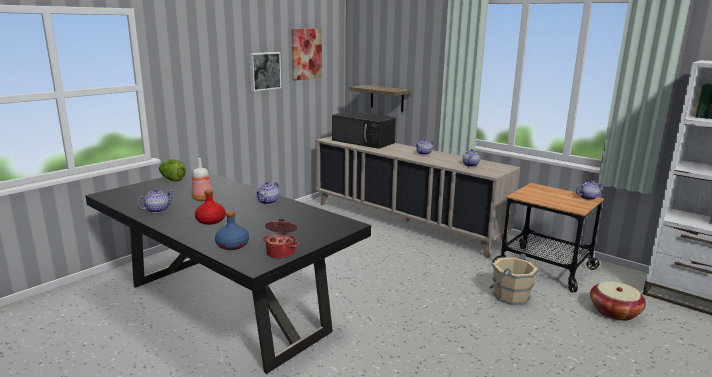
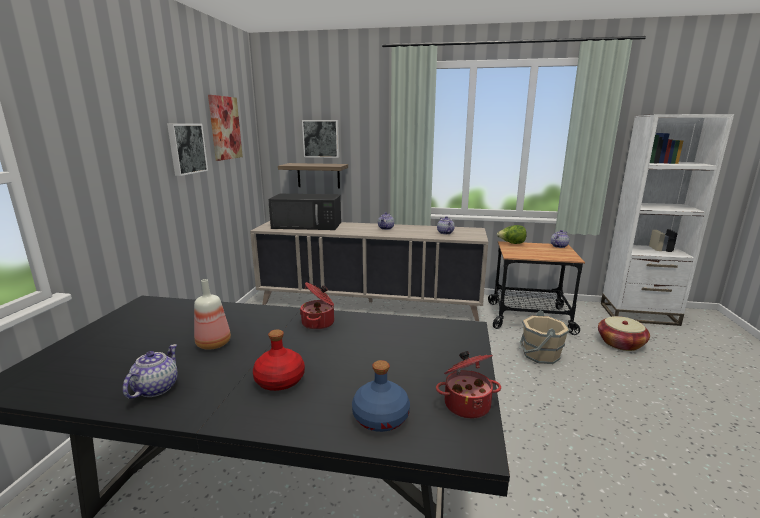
camera: 30 degrees left, 0 degrees up
lettuce [159,159,186,181] -> lettuce moved to [497,225,527,244]
teapot [256,181,279,205] -> cooking pot [300,282,334,330]
none -> picture [302,120,339,158]

